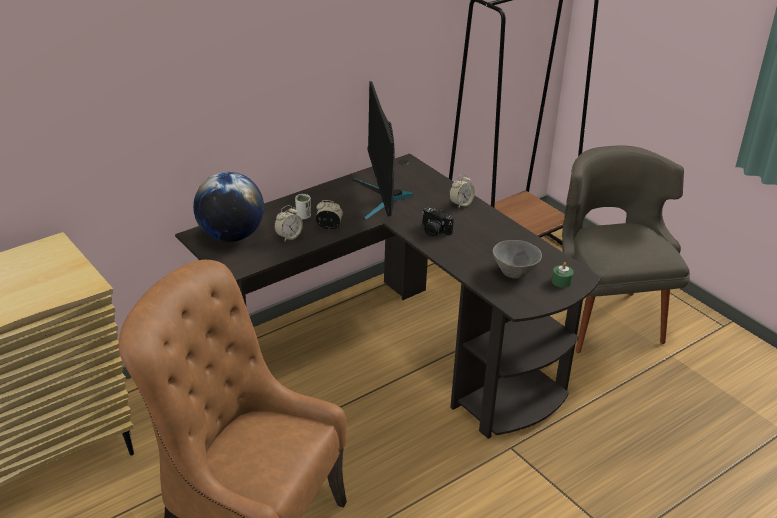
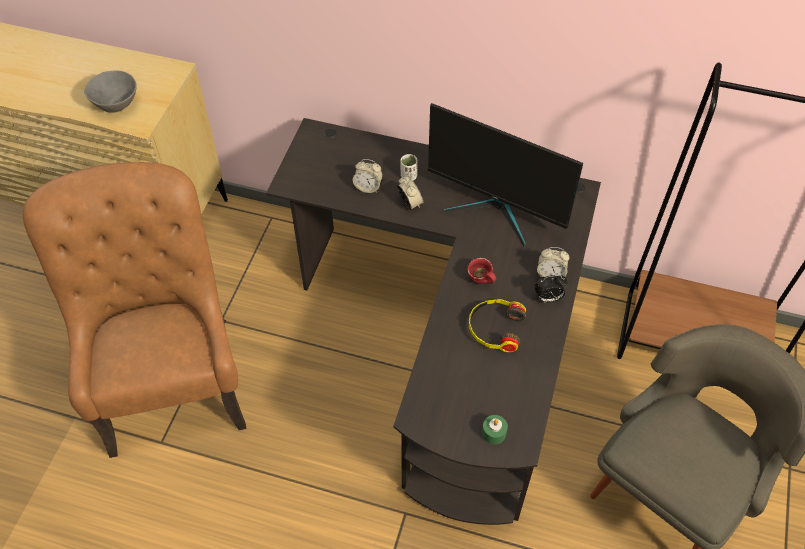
camera: 55 degrees right, 20 degrees up
globe [193,172,264,242] -> none
monitor [352,81,413,220] -> monitor turned 105 degrees counterclockwise [428,103,583,247]
camera [422,207,454,237] -> red mug [468,258,496,284]
grey bowl [493,240,542,279] -> grey bowl moved to [84,70,137,113]
none -> headphones [469,299,526,352]
none -> alarm clock [535,275,567,303]

